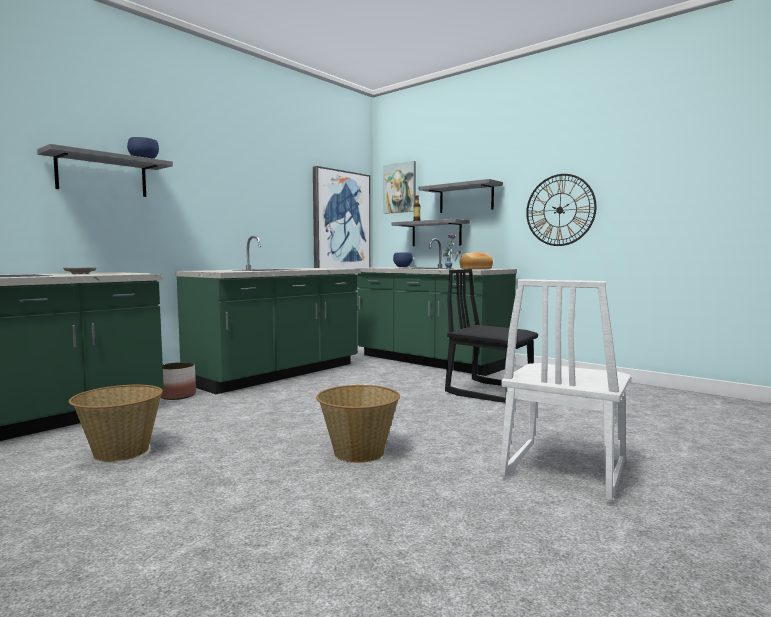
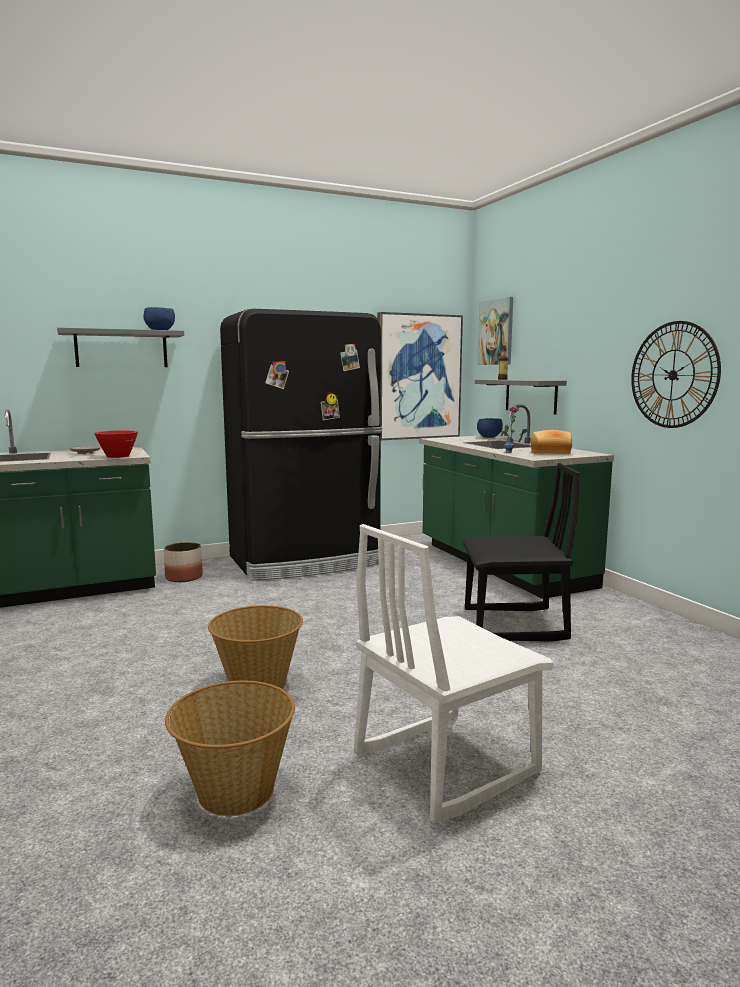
camera: 25 degrees right, 5 degrees up
basket [69,385,163,462] -> basket moved to [165,681,295,816]
green counter [175,236,361,394] -> black fridge [220,309,382,581]
grey shelf [419,179,503,213] -> none
black chair [445,269,538,403] -> black chair turned 120 degrees clockwise [463,463,580,642]
none -> red bowl [94,430,138,458]

